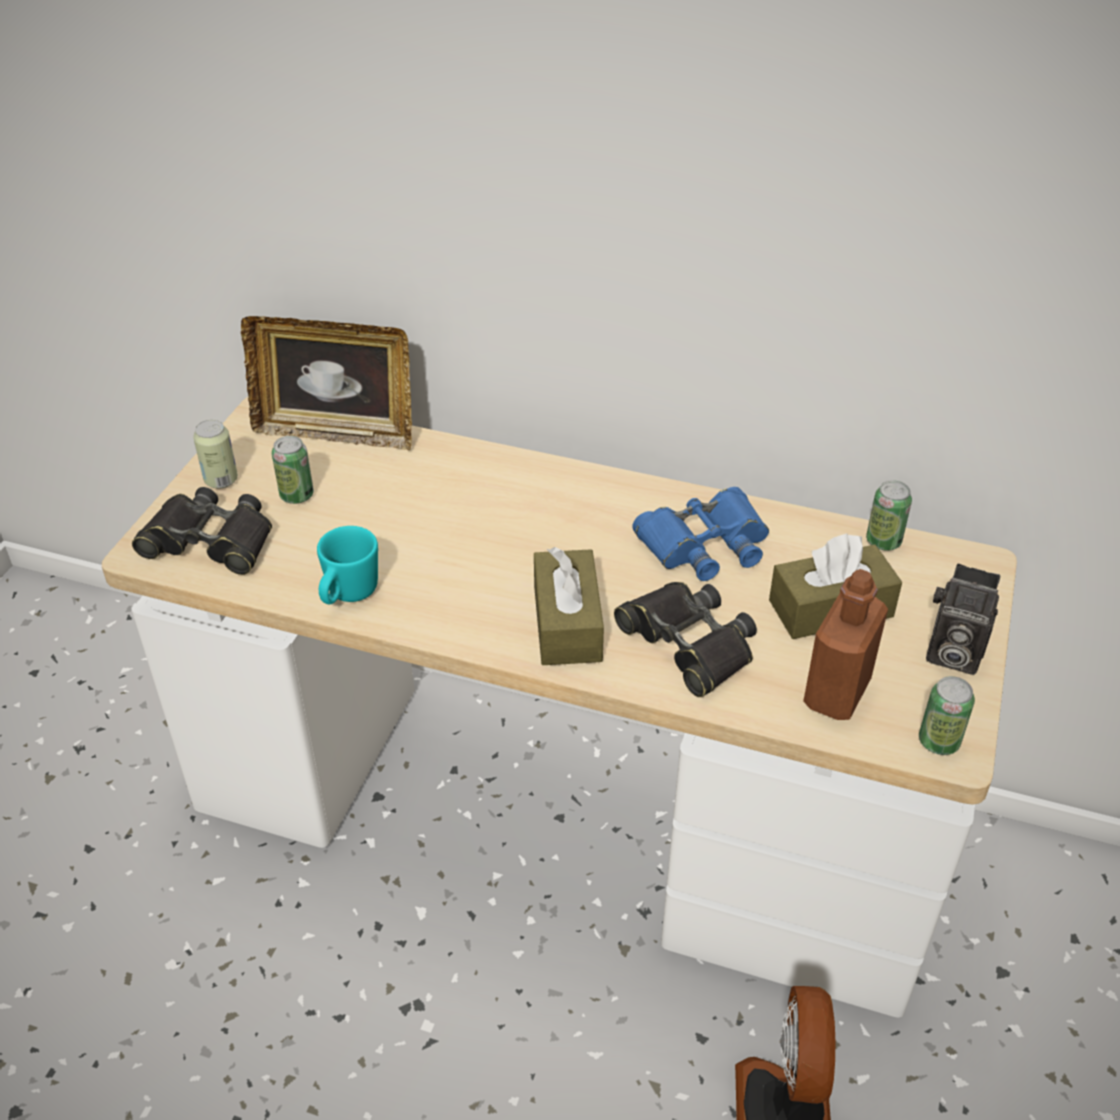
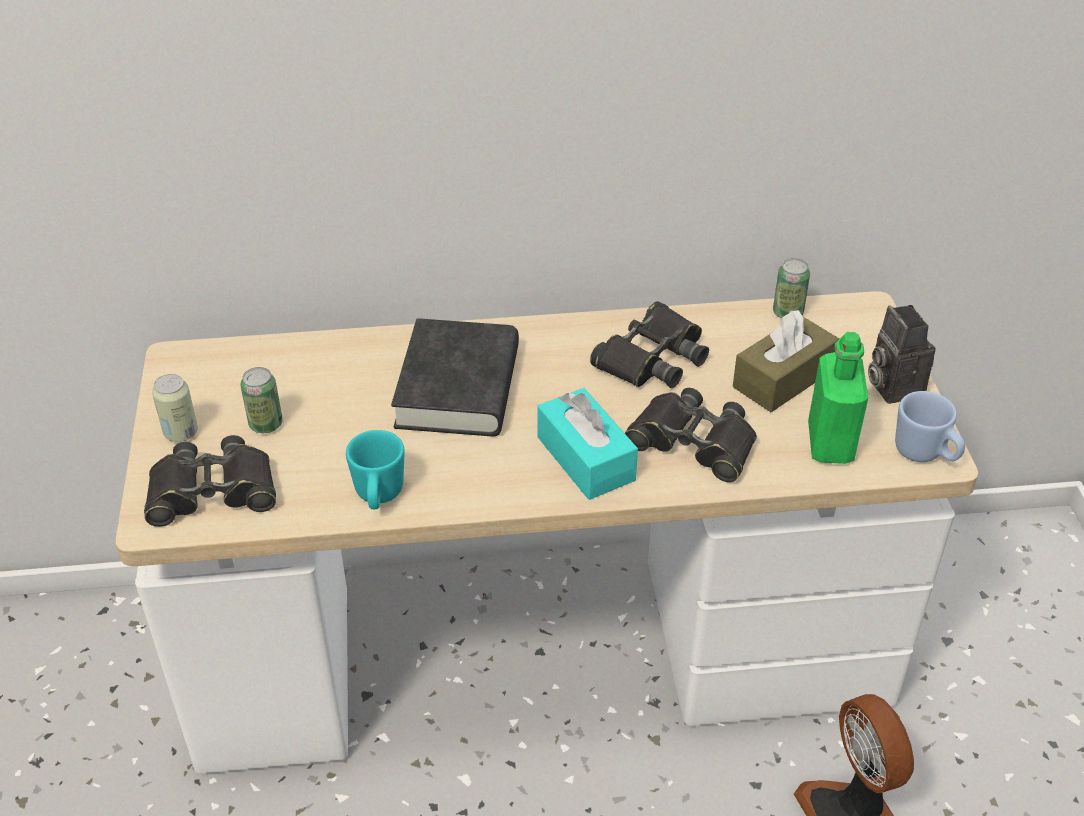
camera: 25 degrees left, 0 degrees up
picture frame [241,316,412,451] -> none
brown tissue box [534,547,604,665] -> turquoise tissue box [538,388,638,500]
blue binoculars [632,487,769,581] -> black binoculars [590,301,709,388]
brown bottle [803,569,888,720] -> green bottle [808,332,868,464]
can [919,676,975,755] -> blue mug [895,391,965,462]
camera [926,563,1001,675] -> camera turned 75 degrees clockwise [868,305,936,404]
none -> black book [391,318,519,436]

